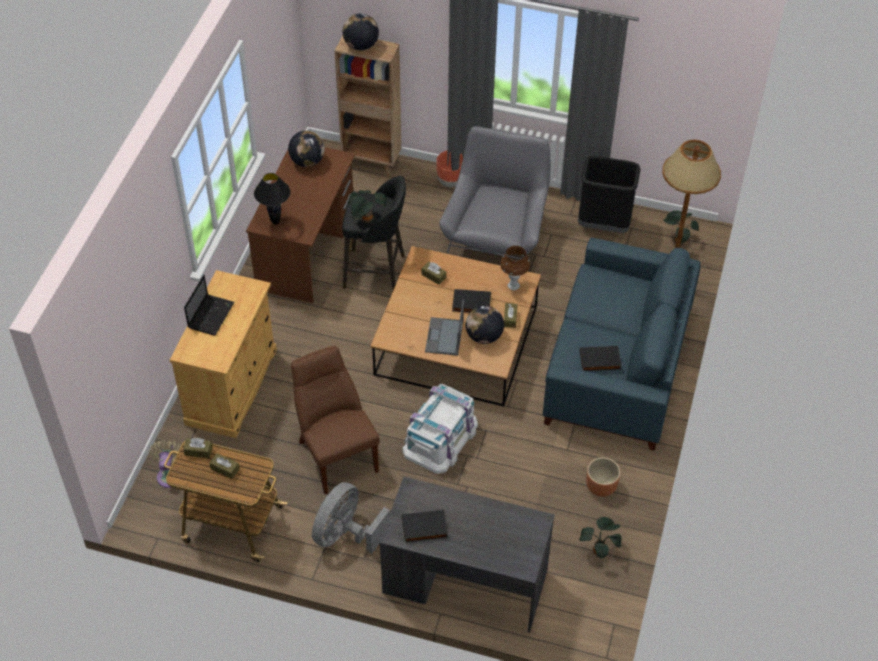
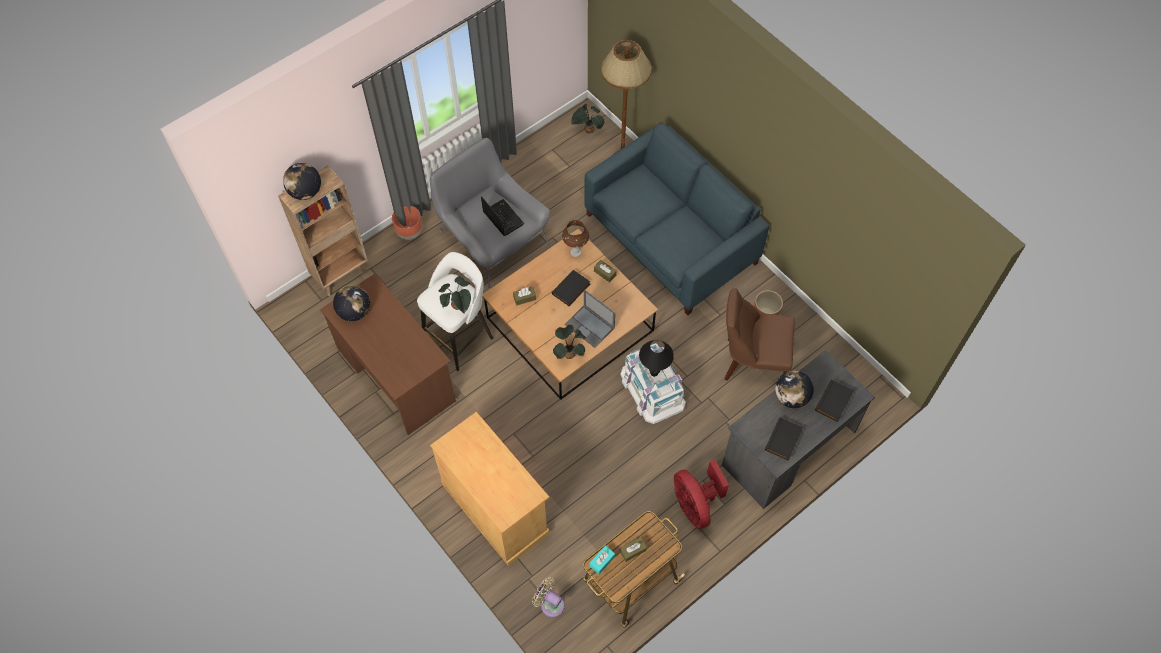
camera: 55 degrees left, 10 degrees up
brown tissue box [183,438,213,458] -> turquoise tissue box [589,545,615,574]
laptop [184,275,234,335] -> laptop moved to [481,196,524,236]
black table lamp [254,173,291,225] -> black table lamp moved to [639,340,674,377]
brown chair [291,346,379,494] -> brown chair moved to [725,288,795,380]
grey fan [312,482,390,553] -> red fan [674,459,729,529]
black stool [342,176,406,290] -> white stool [417,252,493,371]
globe [466,305,504,344] -> globe moved to [775,370,814,408]
black trash can [578,156,641,233] -> none
black book [579,346,621,371] -> black book moved to [815,380,854,422]
potted plant [579,517,622,560] -> potted plant moved to [553,325,585,359]

